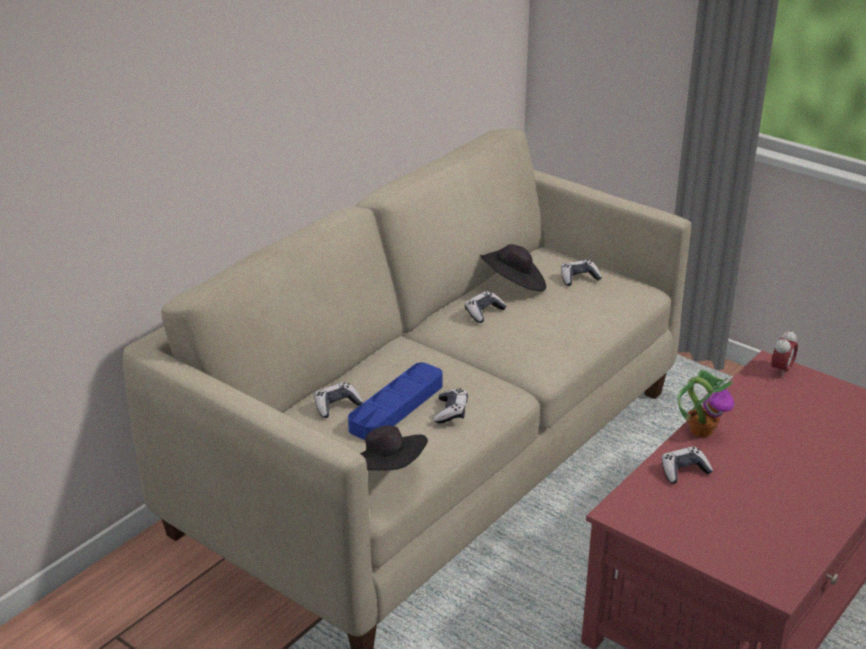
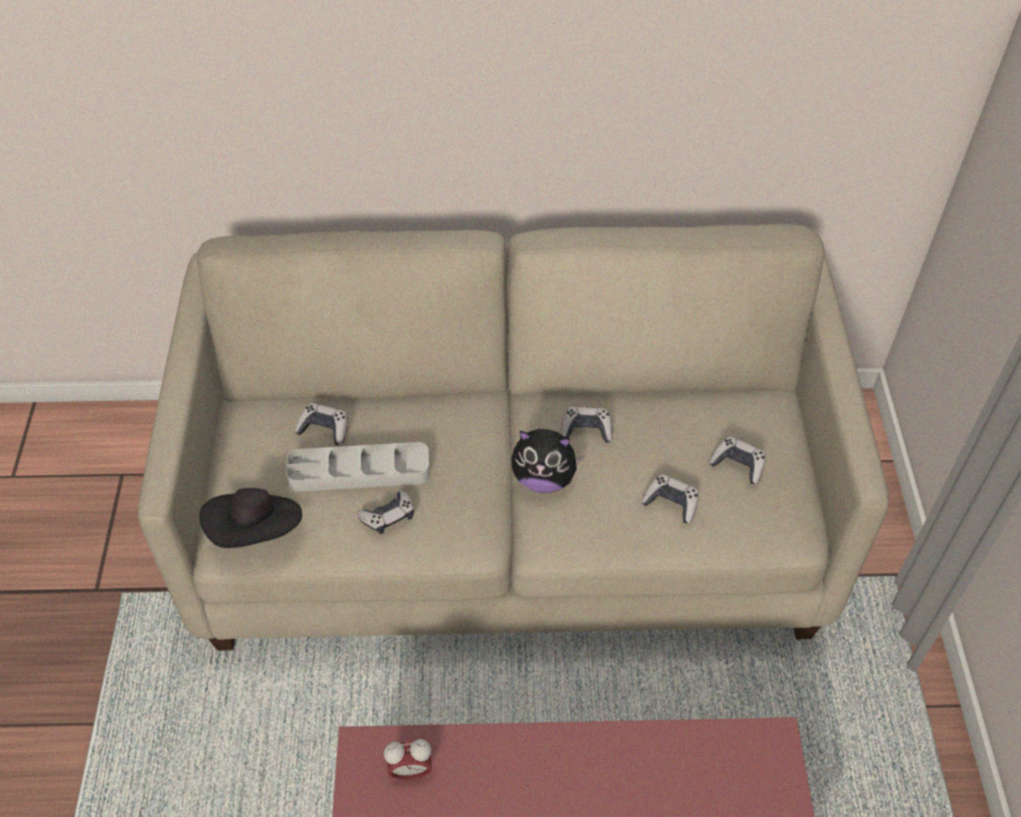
camera: 50 degrees right, 20 degrees up
blue tray [348,363,443,440] -> grey tray [286,442,430,492]
black hat [480,244,546,291] -> none
game controller [661,446,713,484] -> game controller moved to [641,474,699,523]
potted plant [678,370,734,437] -> none
alarm clock [771,329,798,378] -> alarm clock moved to [384,739,432,780]
none -> plush toy [511,429,585,493]

